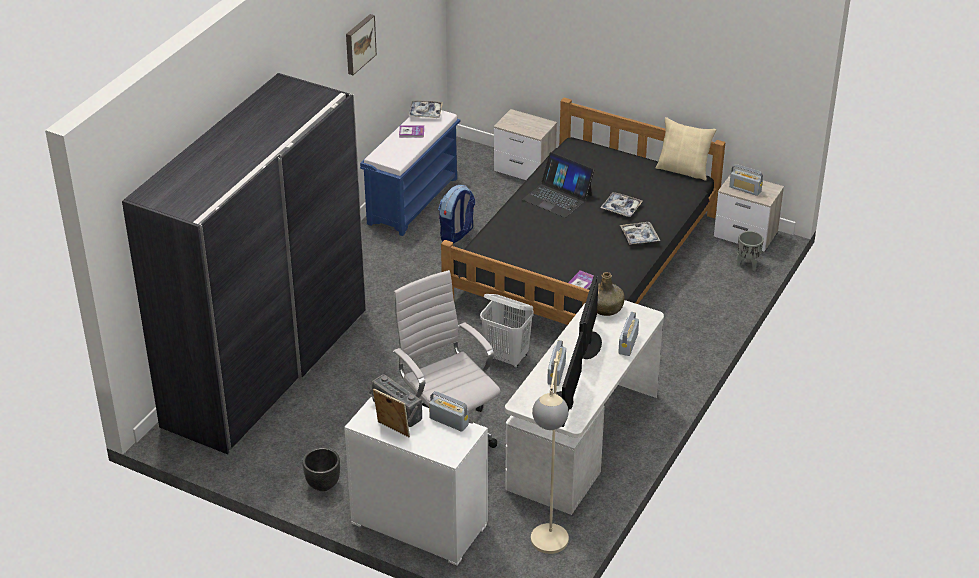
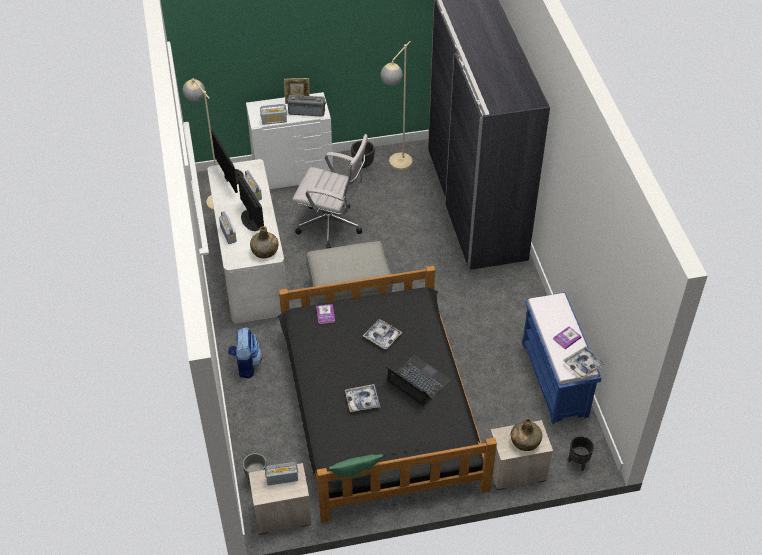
camera: 140 degrees right, 10 degrees up
picture [346,14,377,75] -> none
backpack [438,185,475,243] -> backpack moved to [228,327,263,379]
white laundry basket [480,294,533,368] -> grey ottoman [306,241,393,304]
laptop [522,152,594,218] -> laptop turned 45 degrees clockwise [385,355,451,407]
tray [620,222,660,245] -> tray moved to [363,319,402,349]
beige pillow [656,117,716,181] -> green pillow [329,454,383,482]
none -> beige floor lamp [380,41,412,170]
none -> green bottle [511,418,542,451]
none -> black planter [568,436,594,471]

